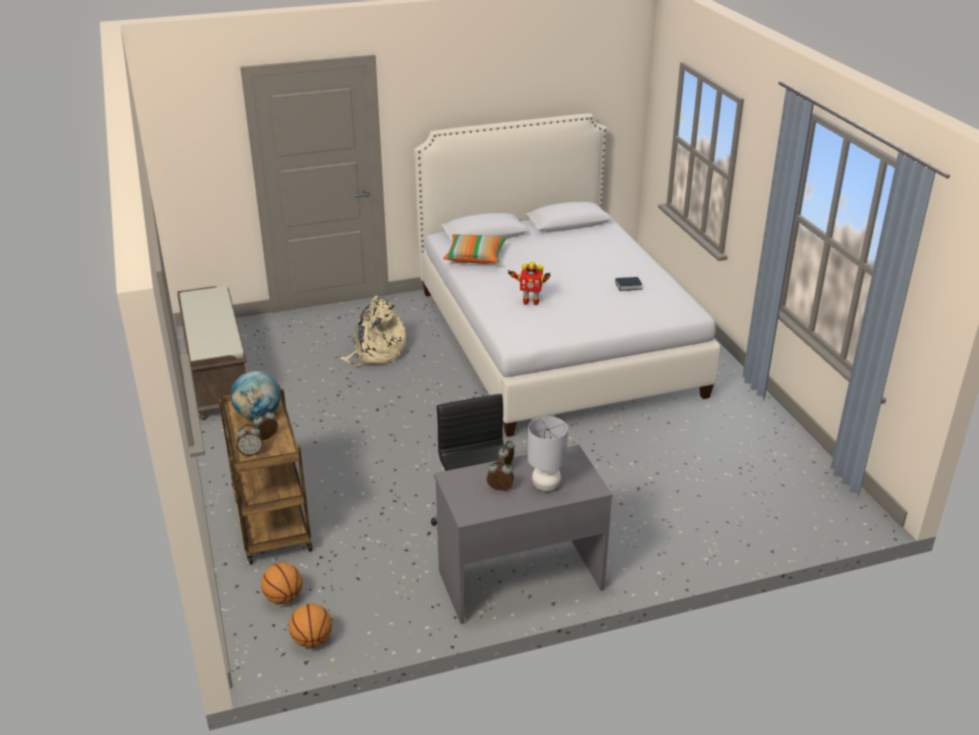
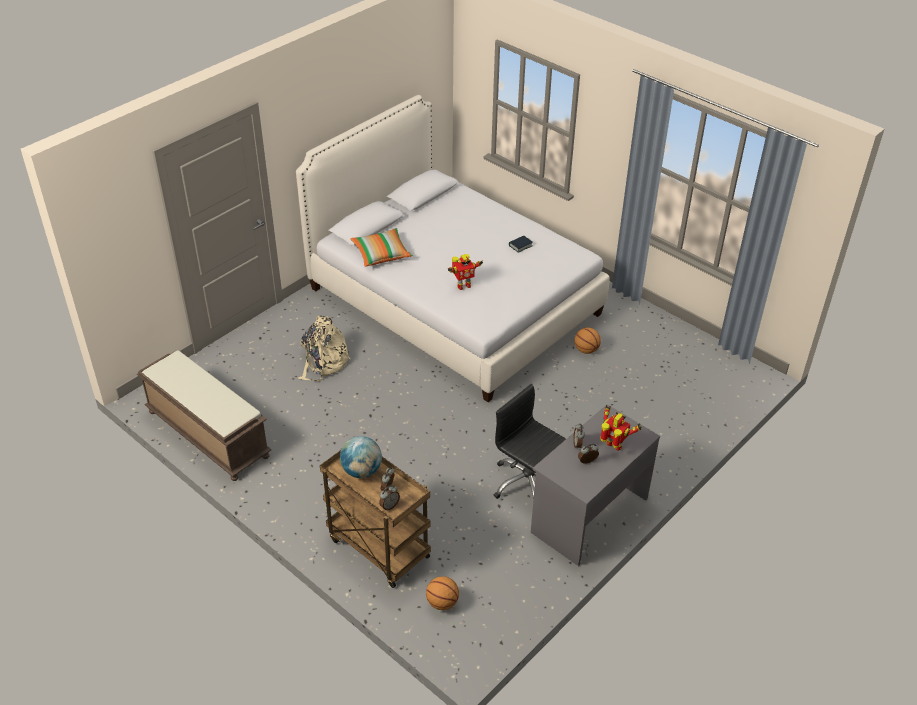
camera: 30 degrees left, 10 degrees up
basketball [289,604,332,648] -> basketball moved to [574,327,601,354]
grey table lamp [528,416,568,491] -> toy robot [600,405,642,450]

